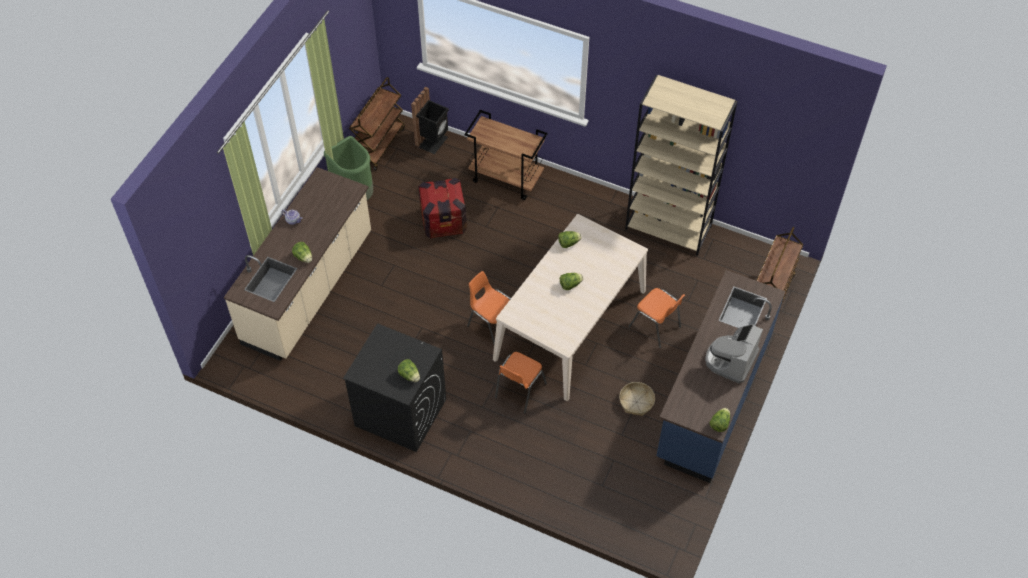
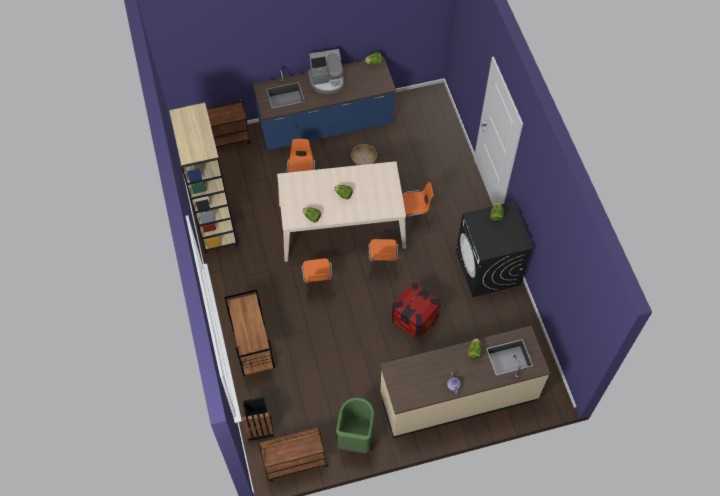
camera: 130 degrees left, 5 degrees up
crate [419,178,467,238] -> crate moved to [392,283,441,340]
none -> orange chair [301,258,334,301]

